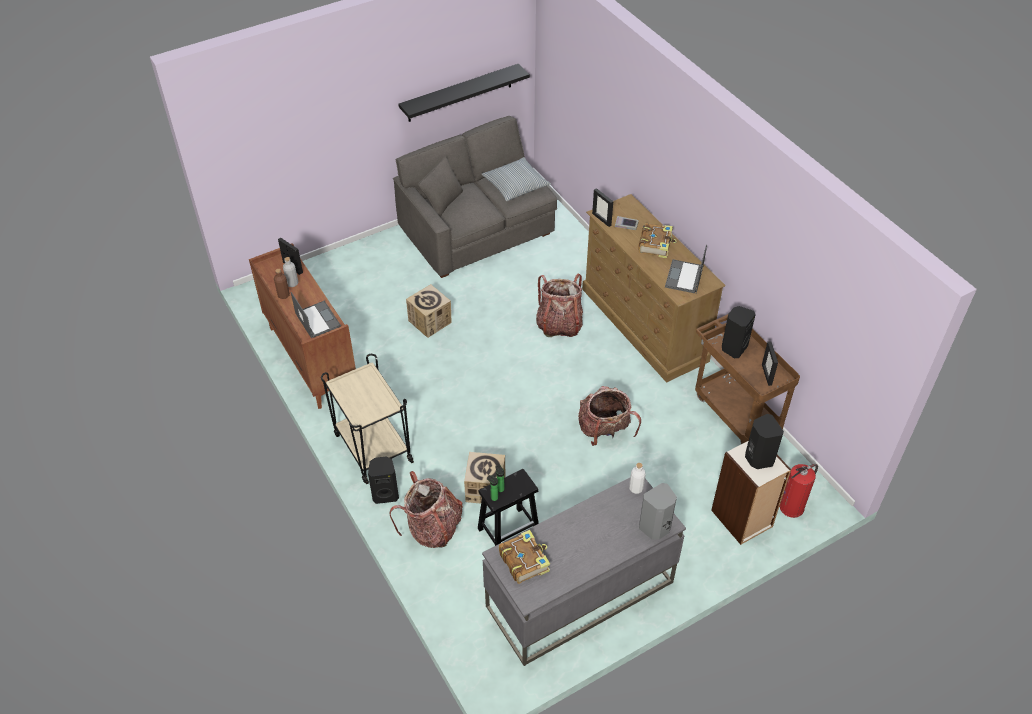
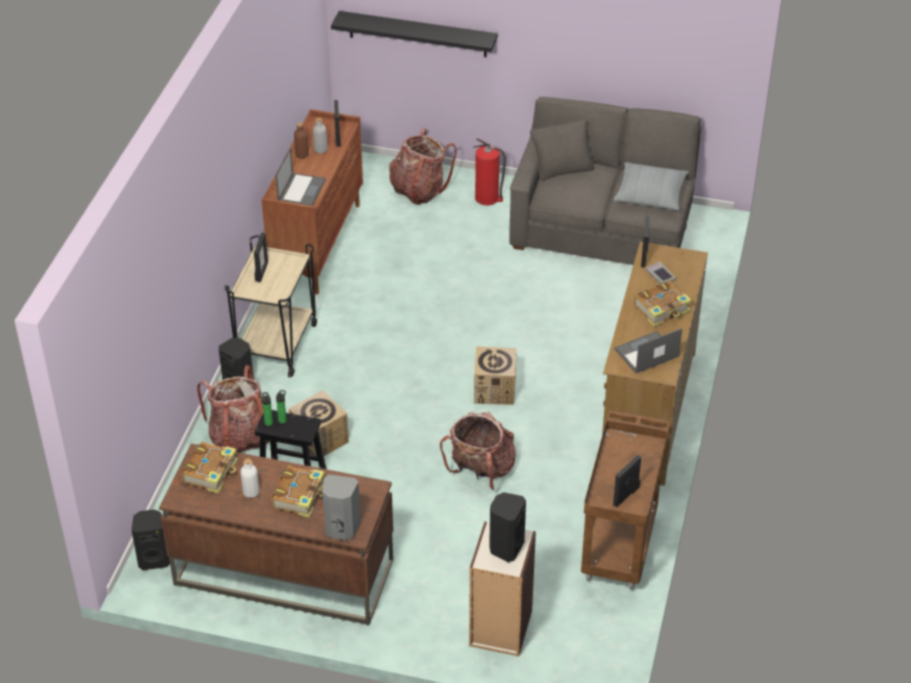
camera: 45 degrees right, 5 degrees down
black shelf [398,64,530,122] -> black shelf moved to [331,11,498,57]
cardboard box [406,284,452,338] -> cardboard box moved to [474,347,517,405]
grey desk [482,478,686,666] -> brown desk [159,443,393,626]
backpack [536,274,583,337] -> backpack moved to [389,128,457,205]
white bottle [629,463,646,494] -> white bottle moved to [240,458,259,498]
black speaker [722,306,756,358] -> black speaker moved to [131,509,170,570]
fire extinguisher [779,464,818,518] -> fire extinguisher moved to [473,138,506,206]
none -> picture frame [254,232,268,282]
none -> book [272,466,324,518]

